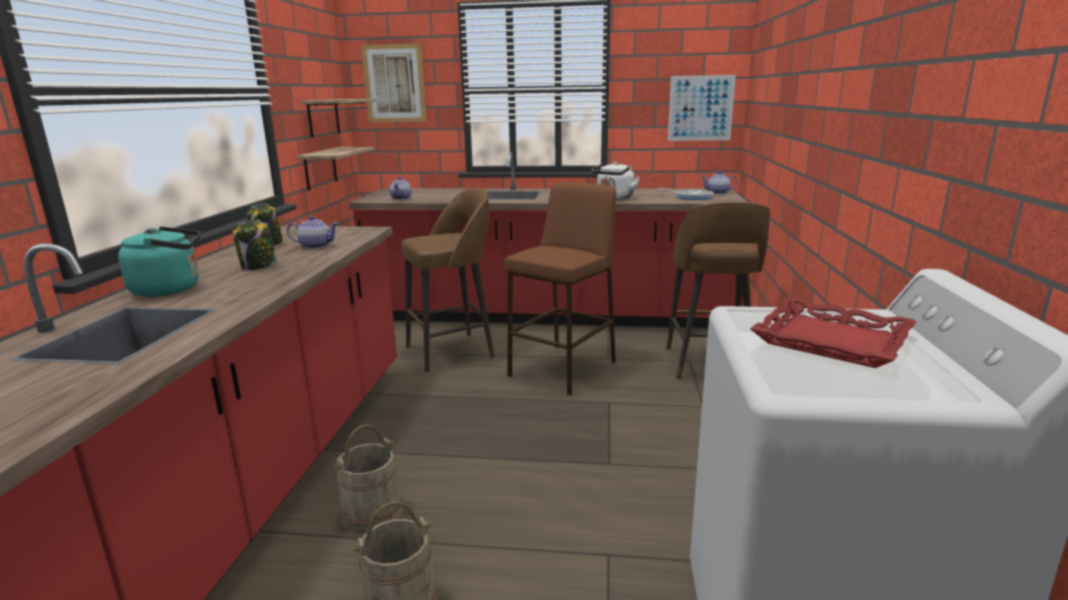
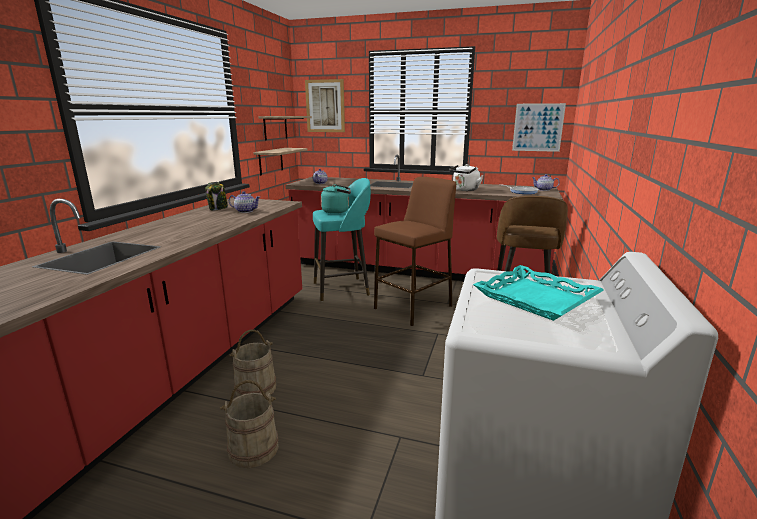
camera: 10 degrees right, 0 degrees up
turquoise kettle [118,227,201,297] -> turquoise kettle moved to [321,184,351,213]
jar [232,219,277,271] -> none
brown stool [402,187,495,372] -> turquoise stool [313,178,371,301]
red tray [750,297,917,368] -> turquoise tray [473,265,604,321]

